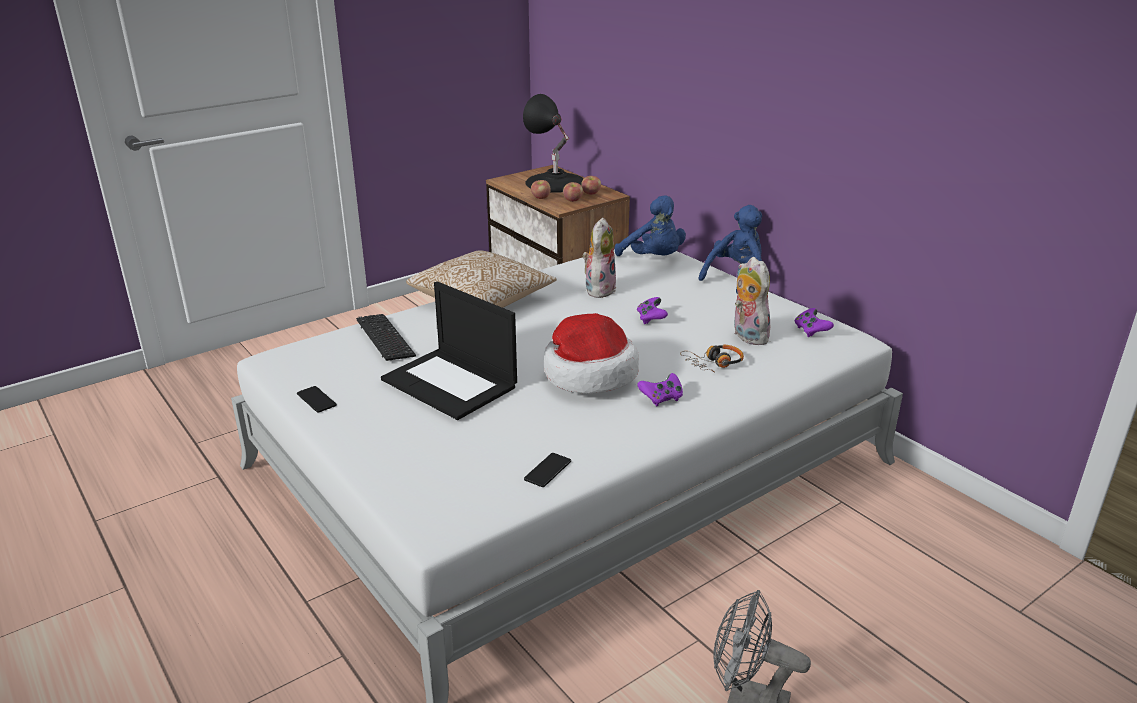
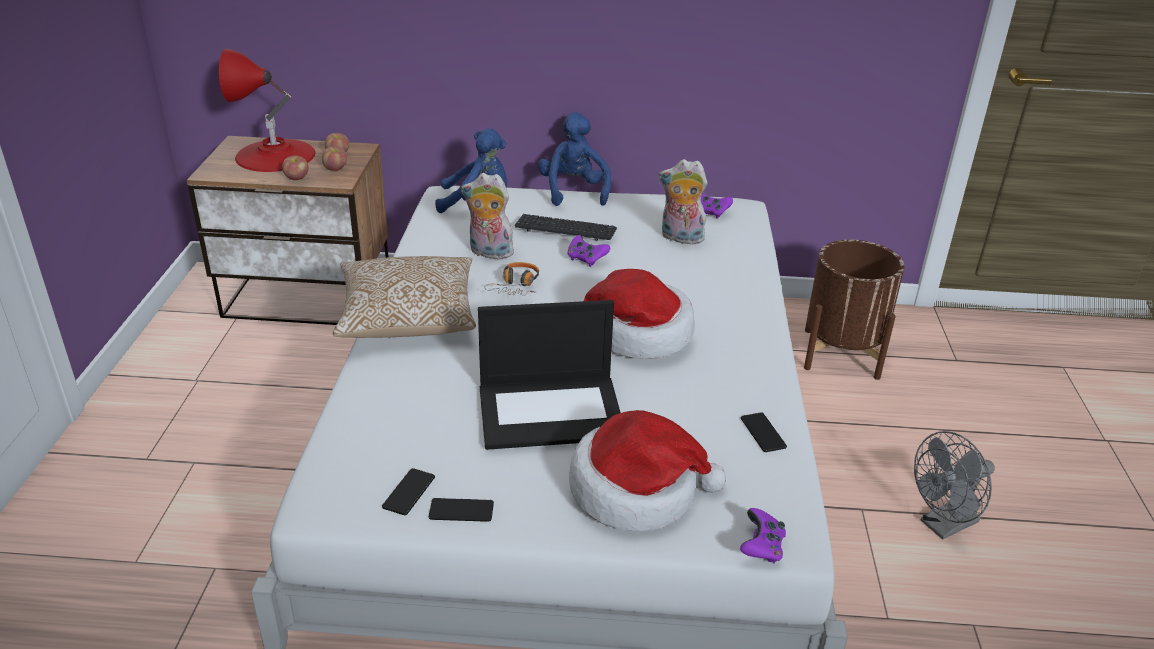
camera: 50 degrees left, 5 degrees up
keyboard [356,314,416,361] -> keyboard moved to [515,214,617,241]
black table lamp [523,94,584,193] -> red table lamp [219,49,316,172]
plush toy [582,218,616,298] -> plush toy turned 45 degrees counterclockwise [461,173,516,259]
purple game controller [637,373,683,406] -> purple game controller moved to [740,508,786,563]
headphones [680,345,744,373] -> headphones moved to [485,262,539,296]
none -> phone [382,468,435,515]
none -> hat [569,410,726,532]
none -> brown planter [804,240,905,380]

